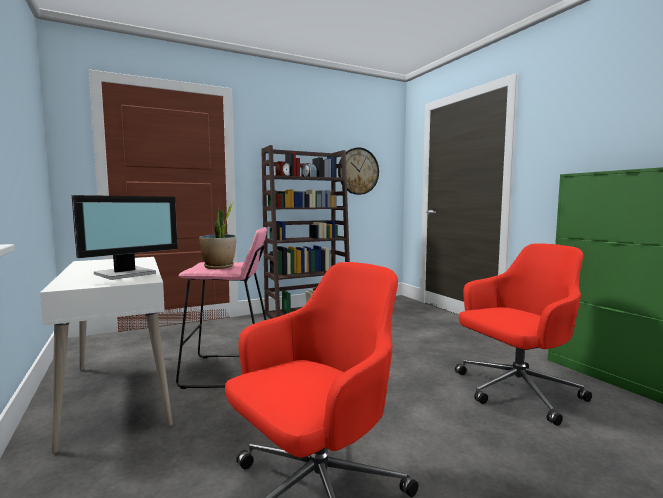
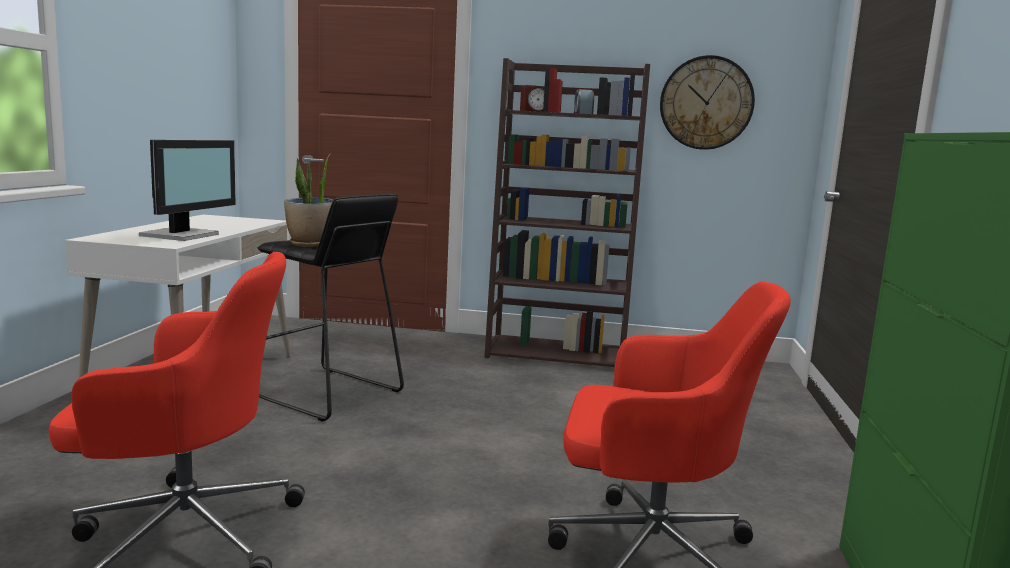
camera: 35 degrees right, 5 degrees up
monitor [72,195,178,280] -> monitor turned 60 degrees counterclockwise [139,140,236,241]
pink stool [176,227,267,389] -> black stool [258,194,404,422]

